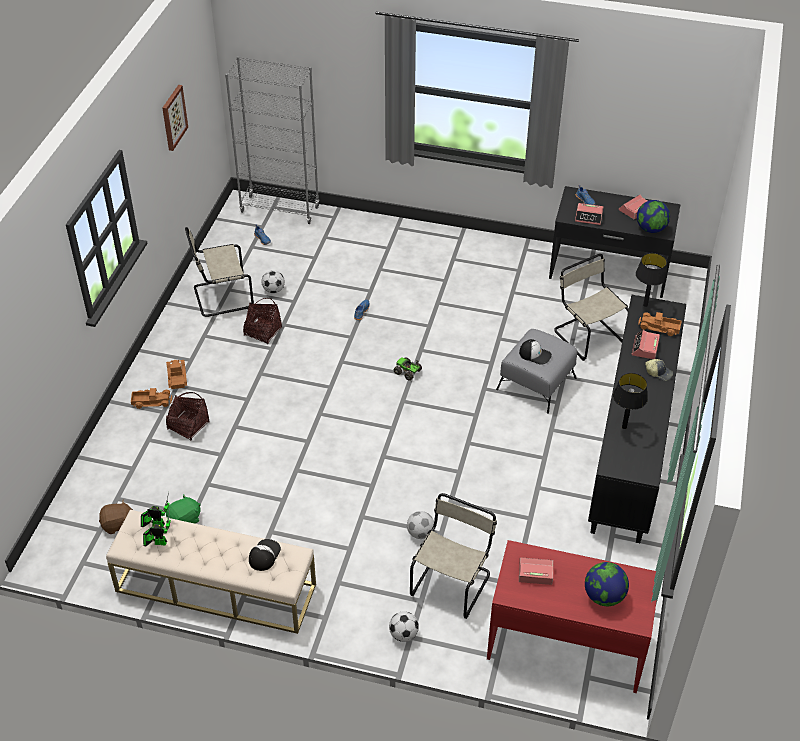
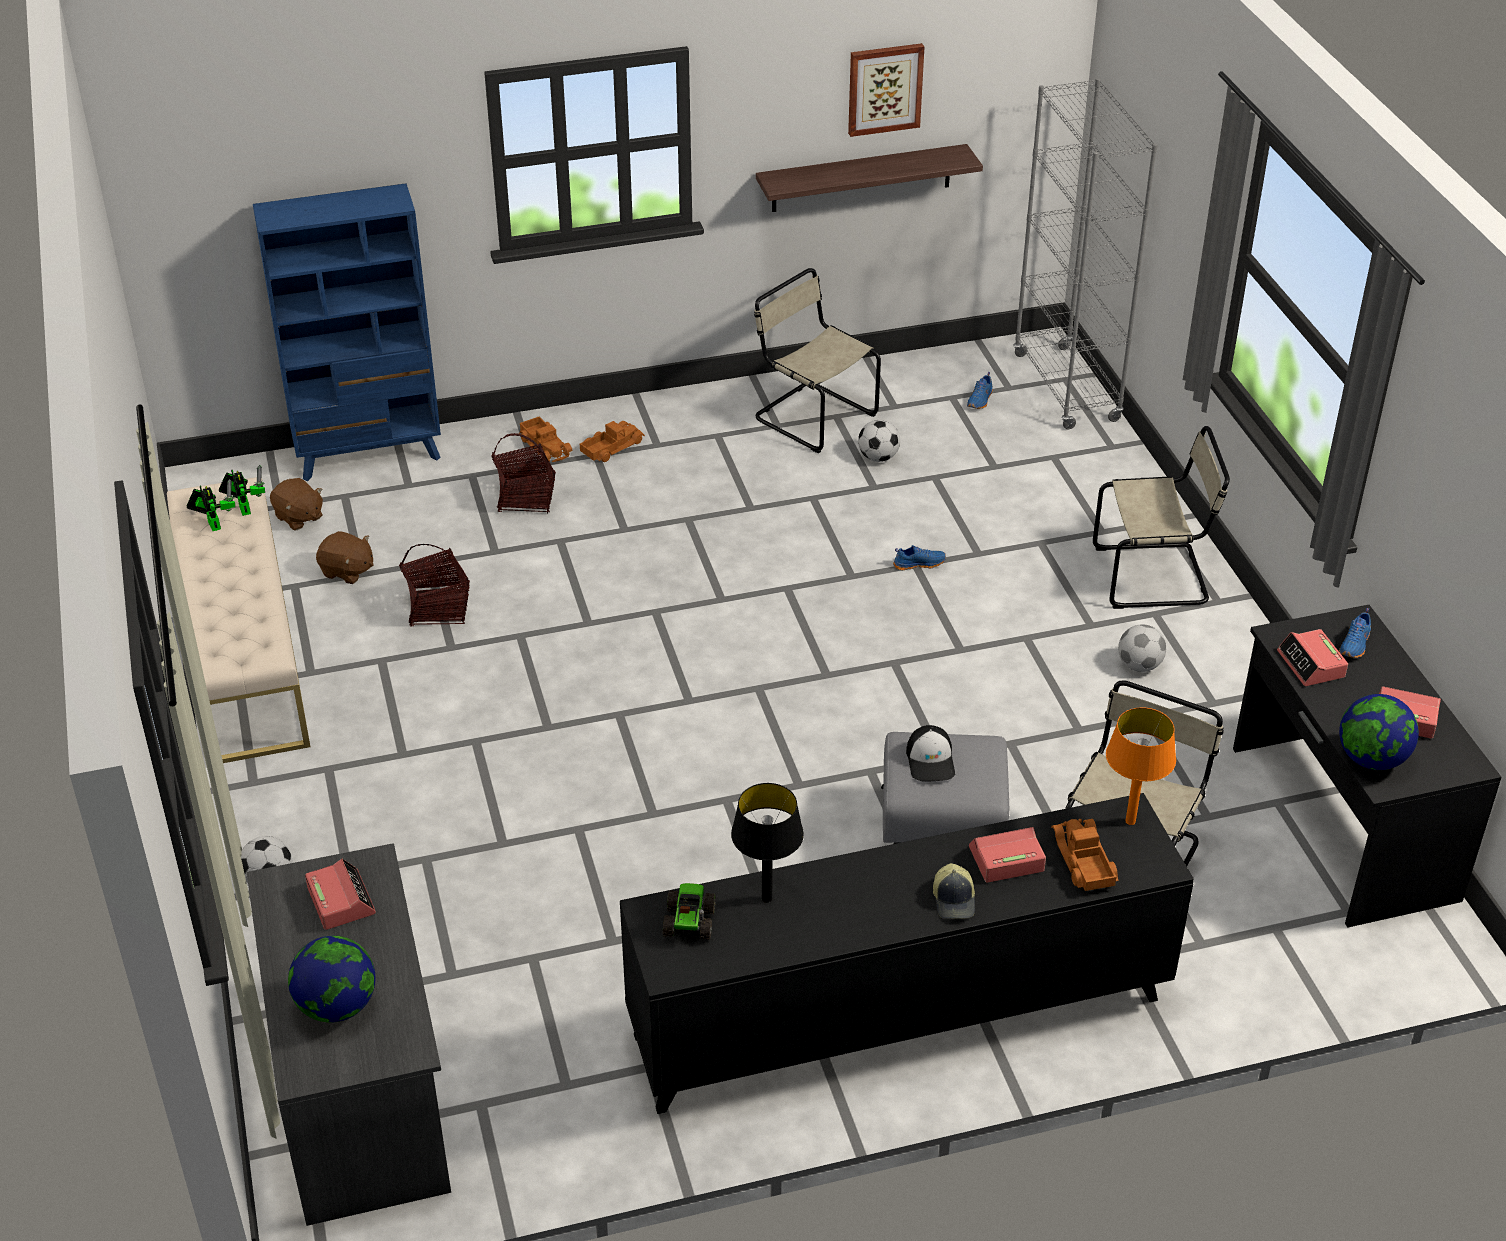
camera: 60 degrees right, 5 degrees down
green plush toy [166,494,201,524] -> brown plush toy [316,531,374,584]
basket [243,298,282,344] -> basket moved to [399,544,470,627]
cap [249,539,281,571] -> none
toy truck [393,357,422,381] -> toy truck moved to [663,883,716,940]
football [407,511,434,539] -> football moved to [1118,624,1166,672]
beige chair [410,493,497,619] -> beige chair moved to [1093,426,1230,609]
red desk [487,540,657,693] -> grey desk [247,843,451,1226]
black table lamp [636,253,667,307] -> orange table lamp [1106,707,1176,825]
none -> blue bookcase [253,183,441,481]
none -> shelf [756,144,983,212]

